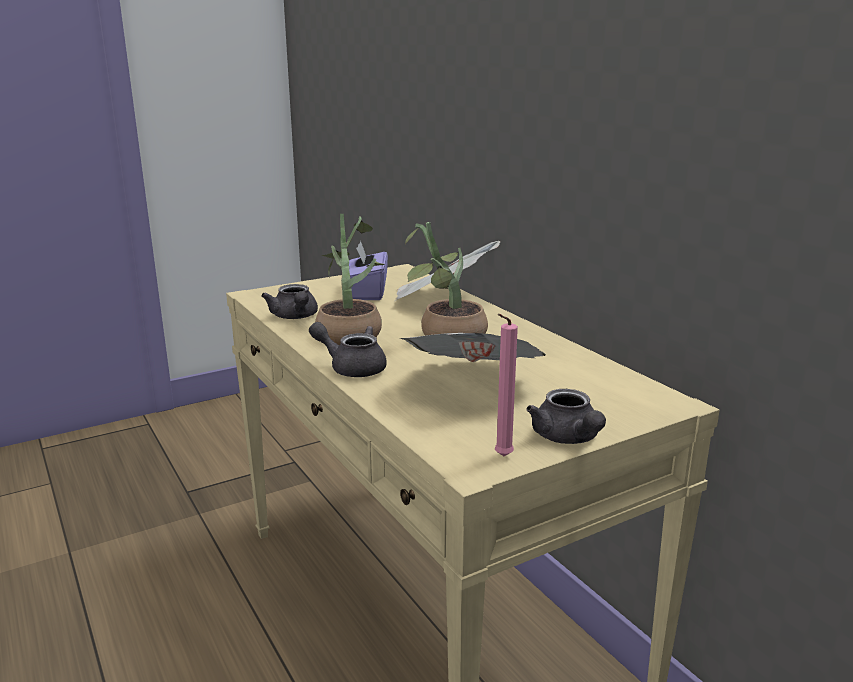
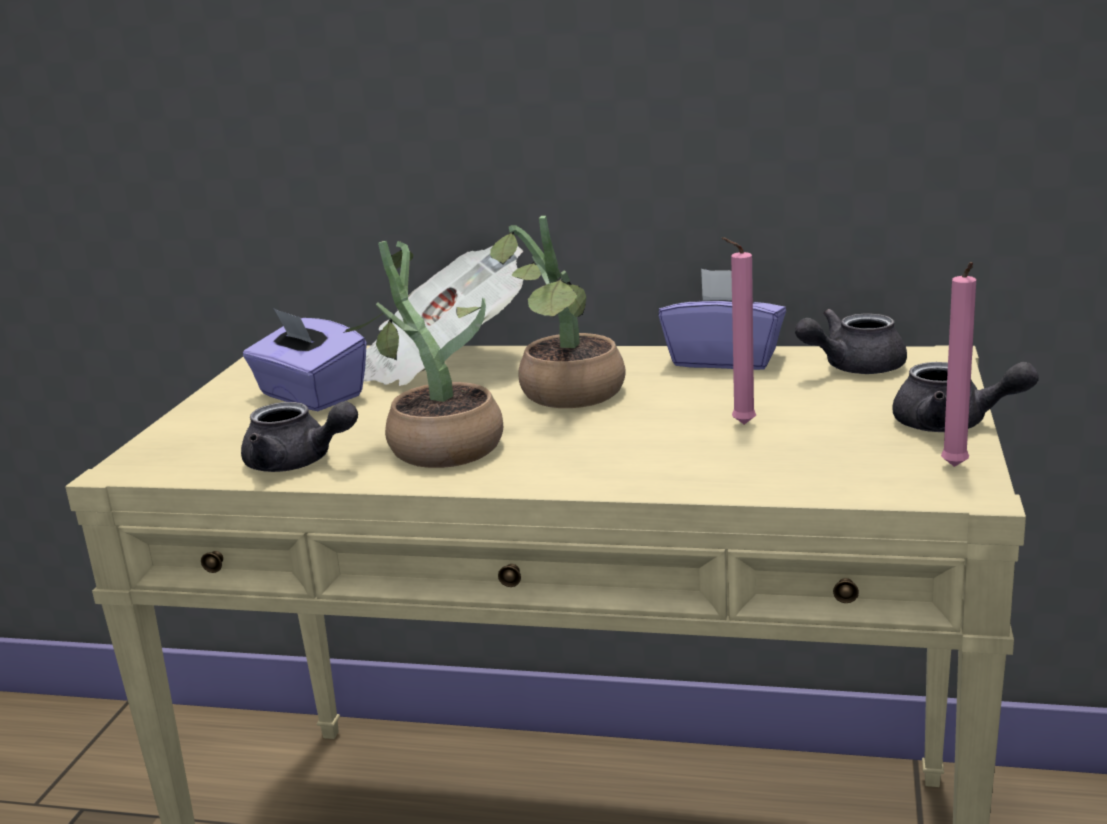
camera: 45 degrees left, 0 degrees up
grey teapot [309,322,387,377] -> grey teapot moved to [795,309,907,374]
newspaper [400,333,546,362] -> pink candle [722,237,756,425]
none -> purple tissue box [658,269,786,370]

